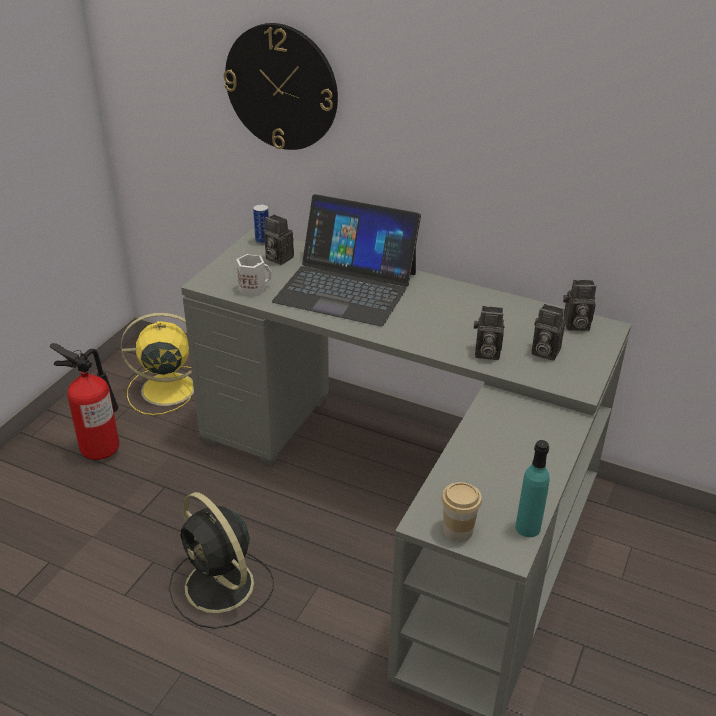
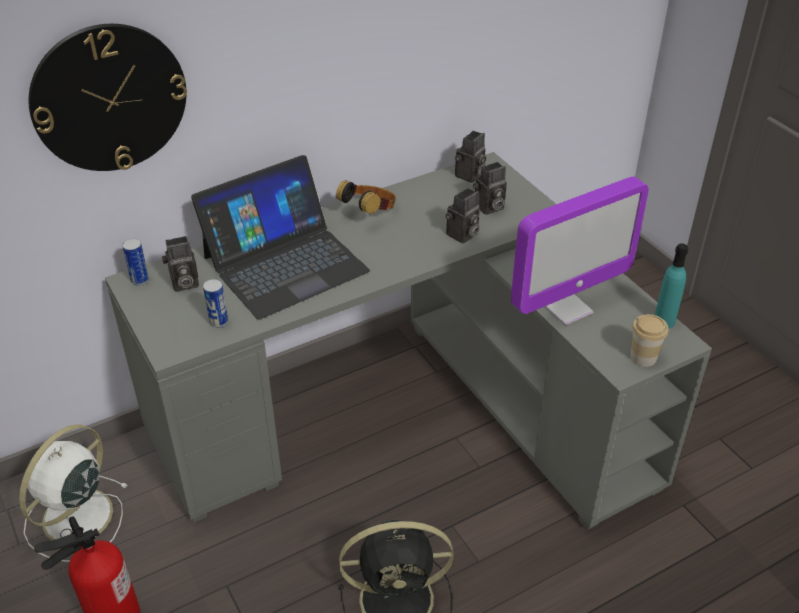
camera: 55 degrees left, 5 degrees up
yellow fan [121,313,194,415] -> white fan [19,424,128,562]
white mug [236,254,272,297] -> can [203,279,228,328]
none -> headphones [336,180,396,214]
none -> monitor [511,176,649,325]

